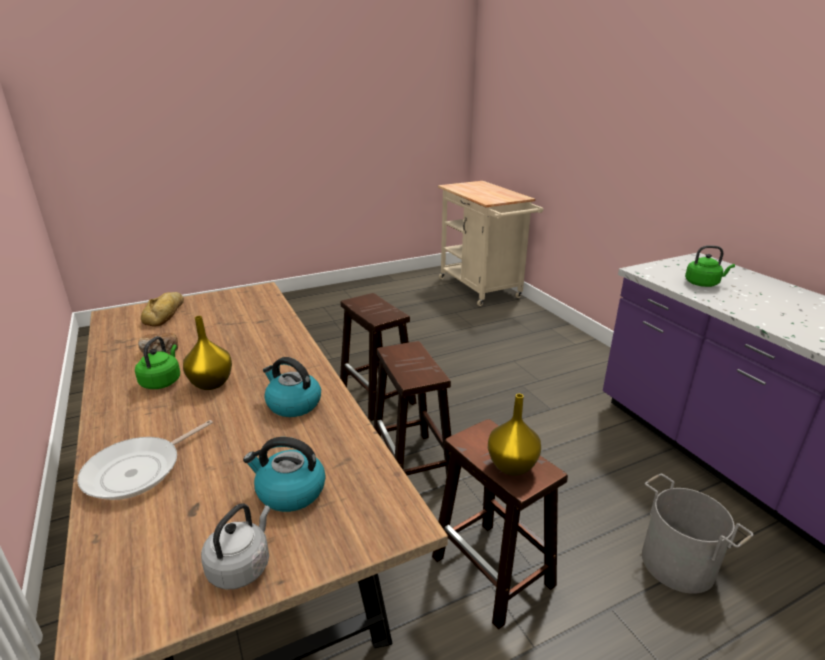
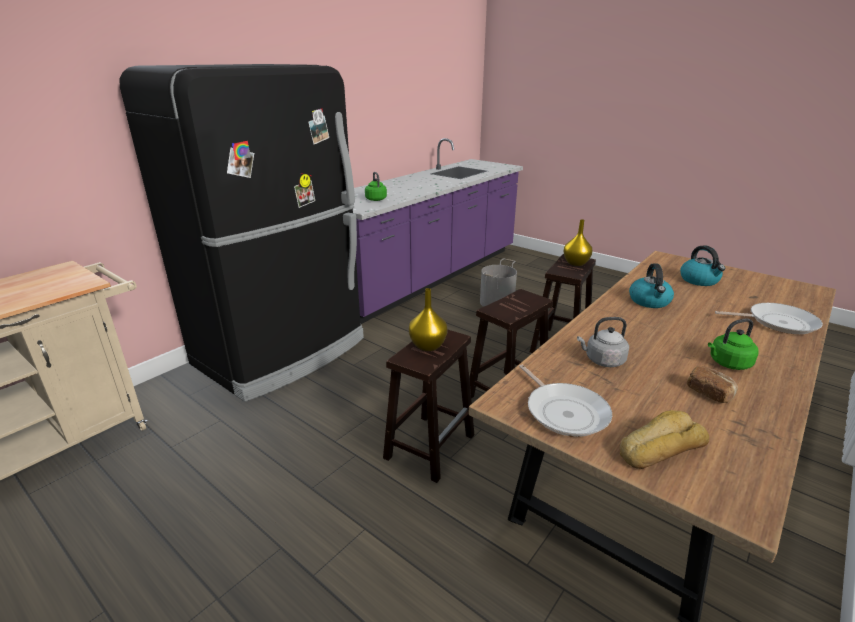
camera: 115 degrees left, 0 degrees up
yellow vase [183,316,232,390] -> yellow vase moved to [409,288,447,351]
grey kettle [201,503,270,590] -> grey kettle moved to [577,317,629,367]
none -> black fridge [119,64,364,402]
none -> frying pan [519,365,612,437]

